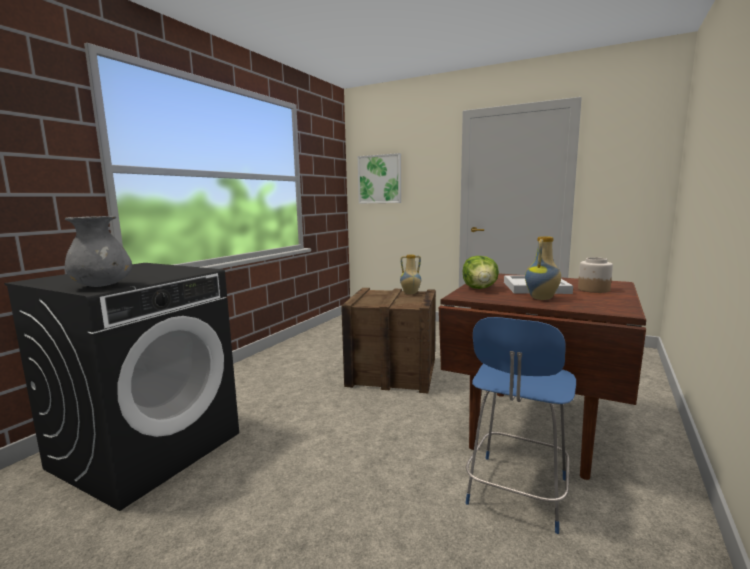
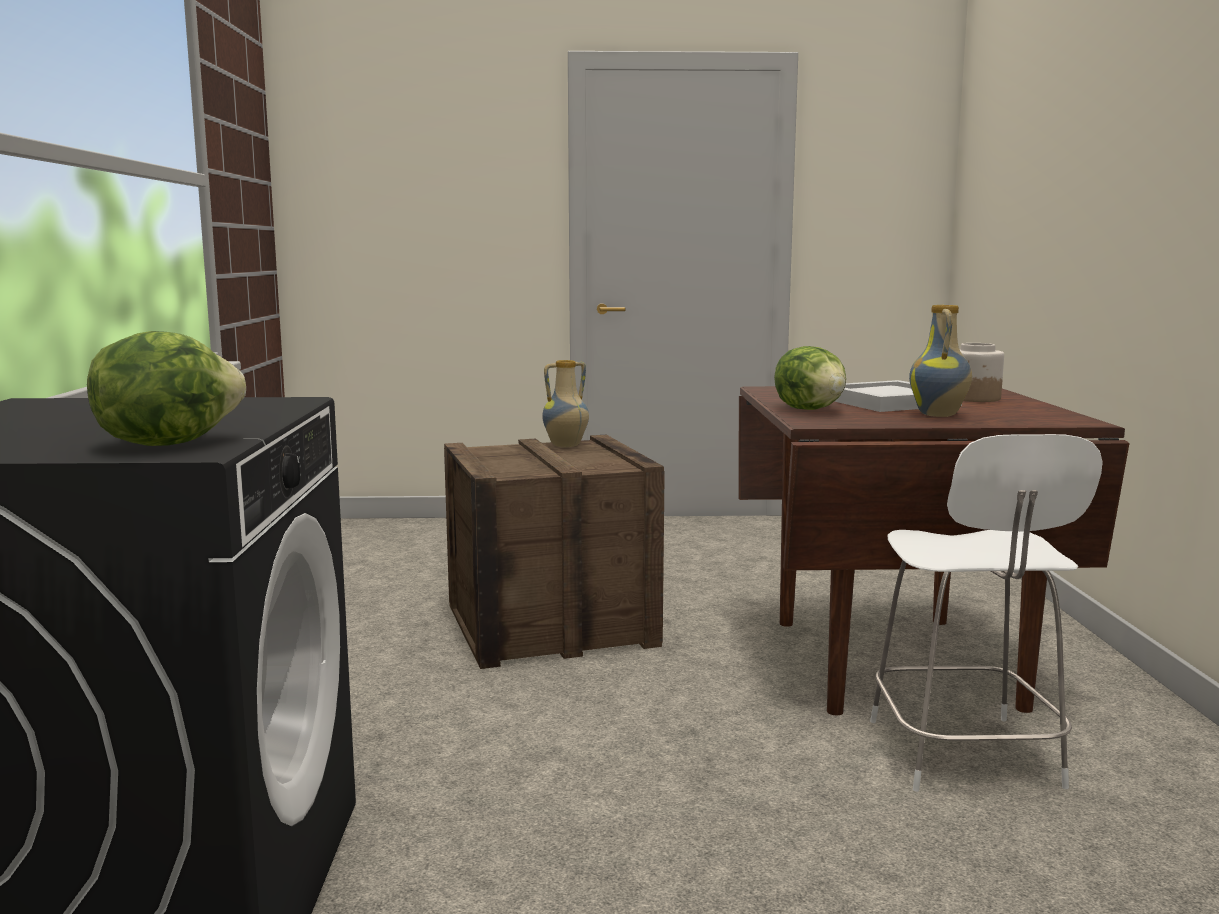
camera: 30 degrees left, 0 degrees up
grey vase [65,216,132,287] -> lettuce [87,331,246,446]
picture [358,153,401,203] -> none
blue stool [466,317,576,534] -> white stool [870,434,1103,792]

